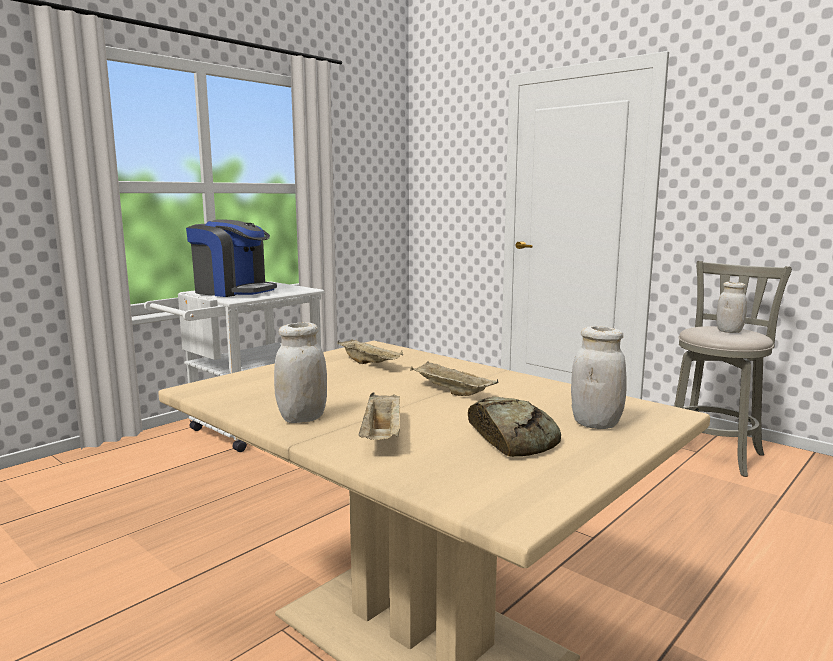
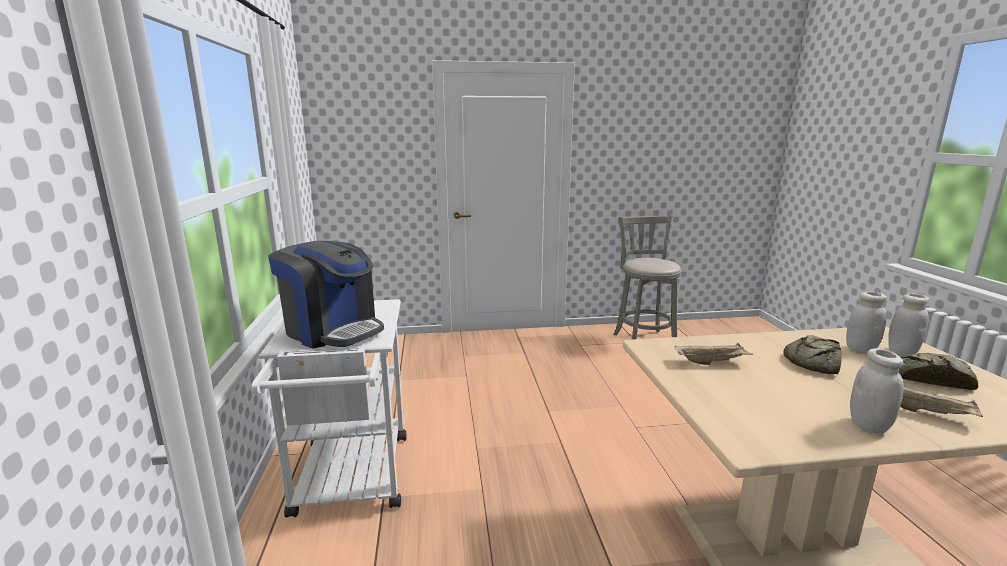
camera: 50 degrees left, 5 degrees up
coffee machine [186,219,277,297] -> coffee machine turned 60 degrees clockwise [268,241,384,349]
beige tray [410,361,499,396] -> bread [783,335,842,374]
white jar [717,282,747,333] -> white jar moved to [846,292,887,353]

